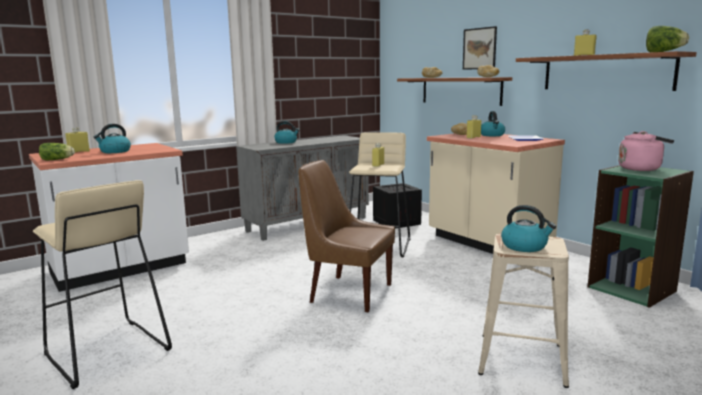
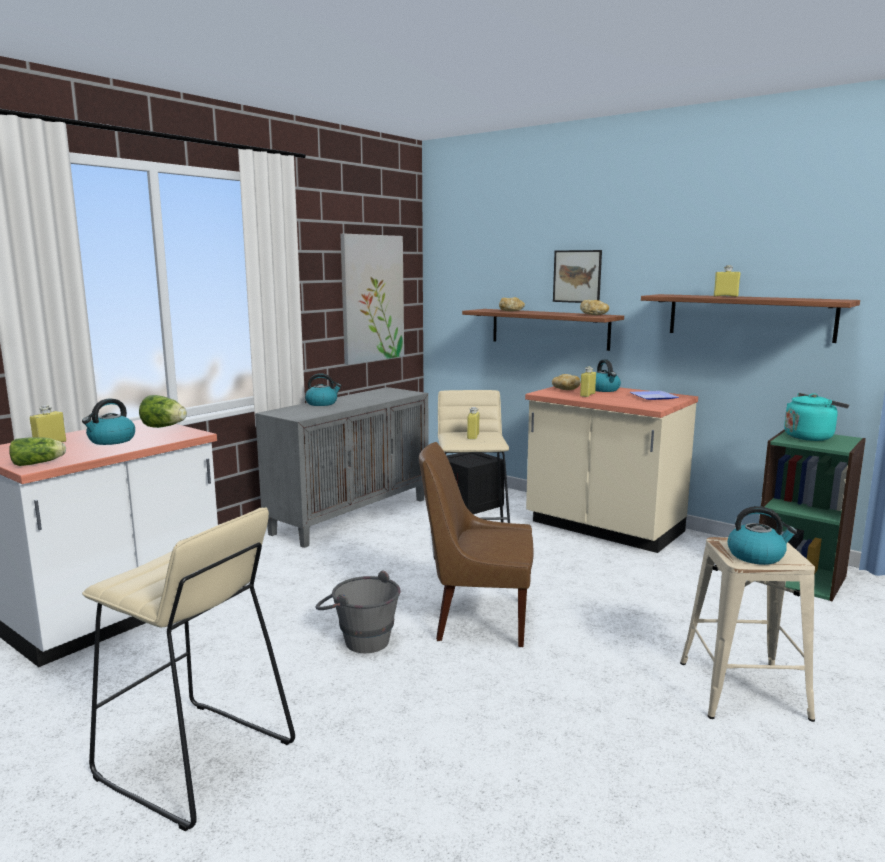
camera: 15 degrees left, 0 degrees up
pink kettle [618,131,674,171] -> turquoise kettle [784,393,849,441]
lettuce [646,26,689,52] -> lettuce moved to [139,395,187,428]
none -> grey bucket [316,570,401,653]
none -> picture [340,234,404,365]

